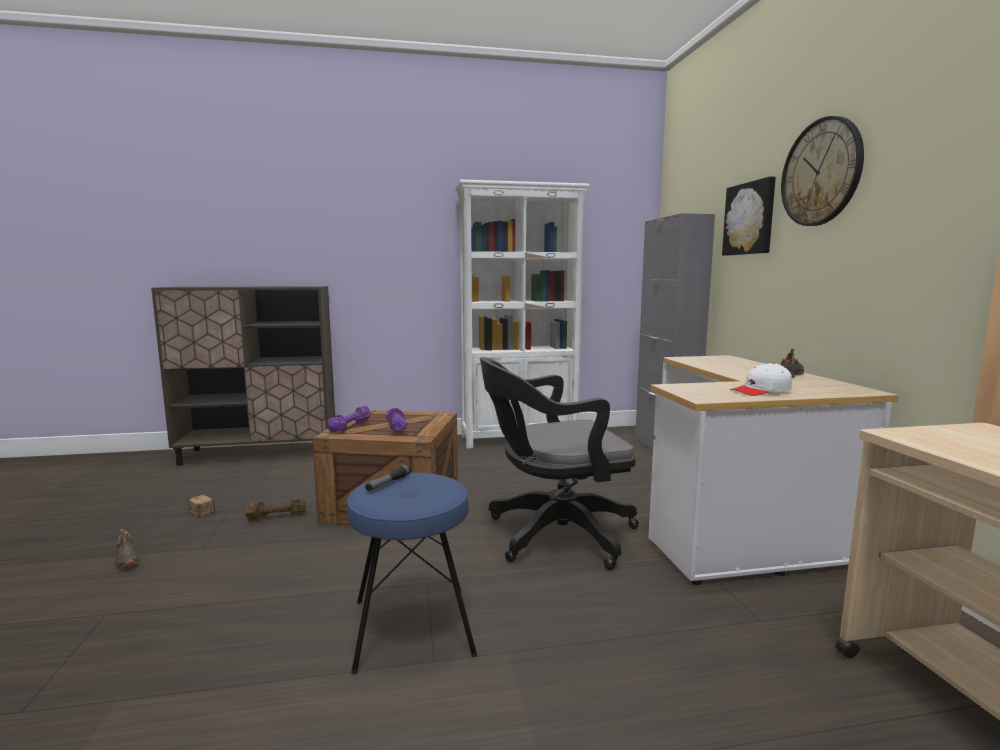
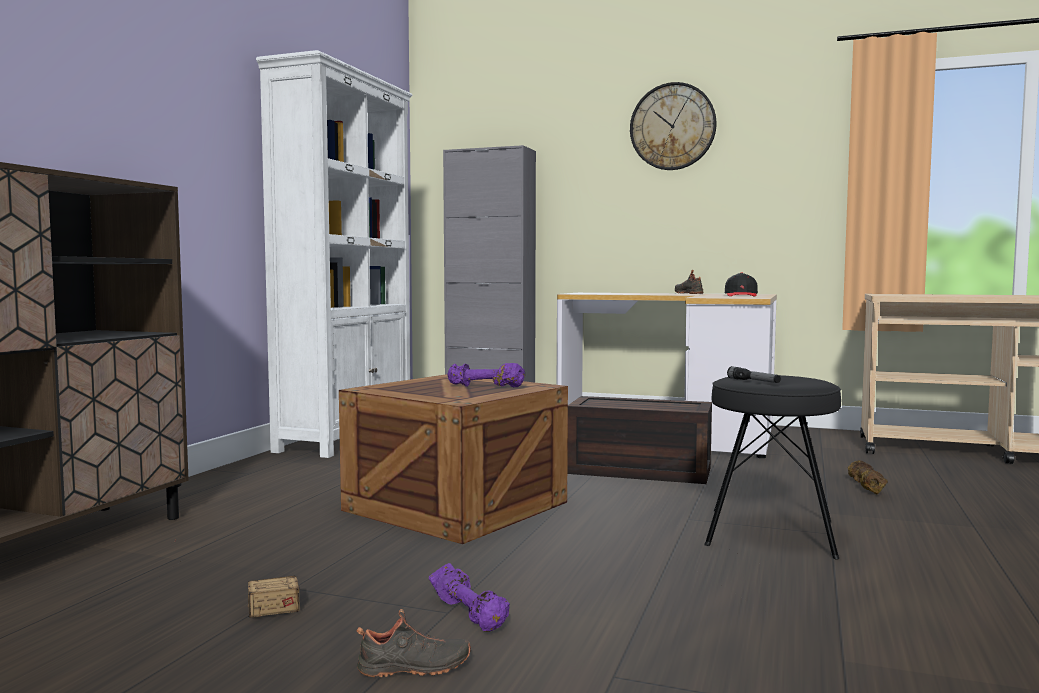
camera: 60 degrees left, 5 degrees down
brown dumbbell [245,498,306,521] -> brown dumbbell moved to [848,460,888,495]
purple dumbbell [327,406,370,432] -> purple dumbbell moved to [429,563,510,632]
blue stool [347,473,477,674] -> black stool [704,375,841,560]
black office chair [480,357,639,570] -> brown storage box [567,396,712,484]
picture [722,176,776,256] -> none
white cap [730,362,792,396] -> black cap [725,272,758,297]

